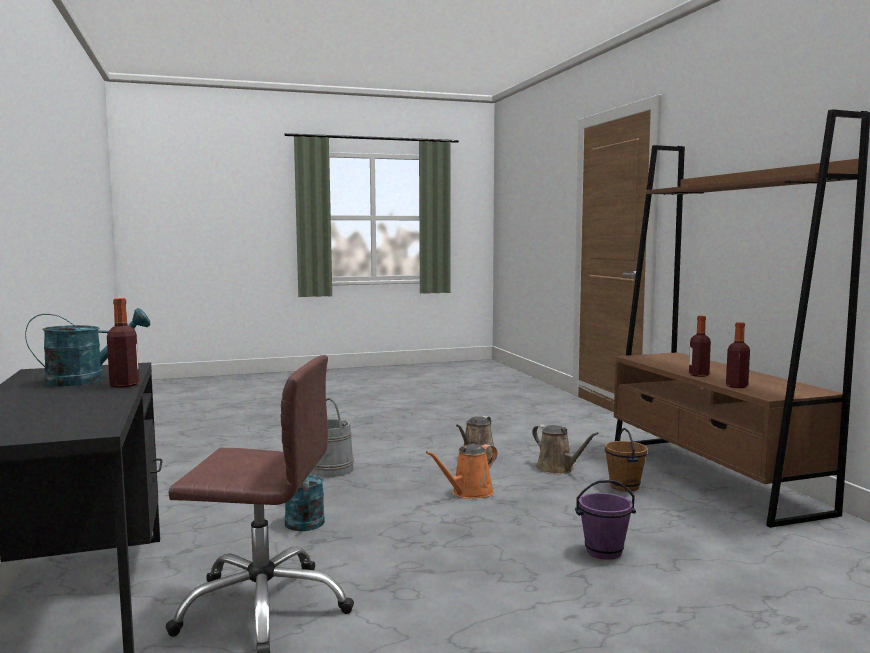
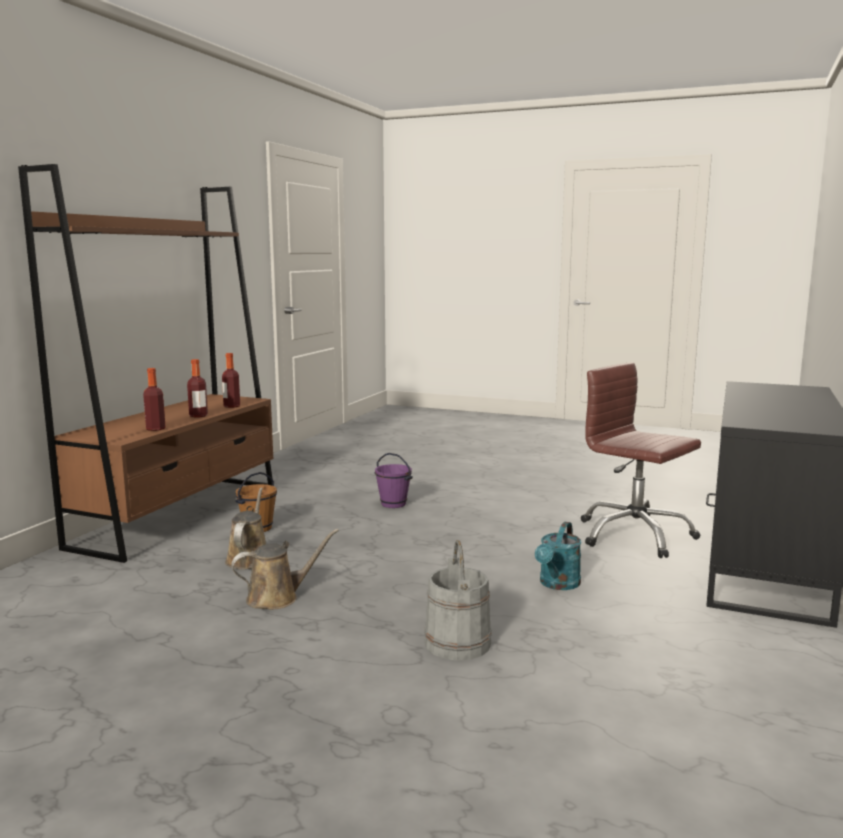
camera: 140 degrees left, 5 degrees up
turquoise watering can [25,308,150,387] -> none
bottle [107,298,139,388] -> bottle moved to [143,368,166,431]
orange watering can [426,444,497,499] -> none

